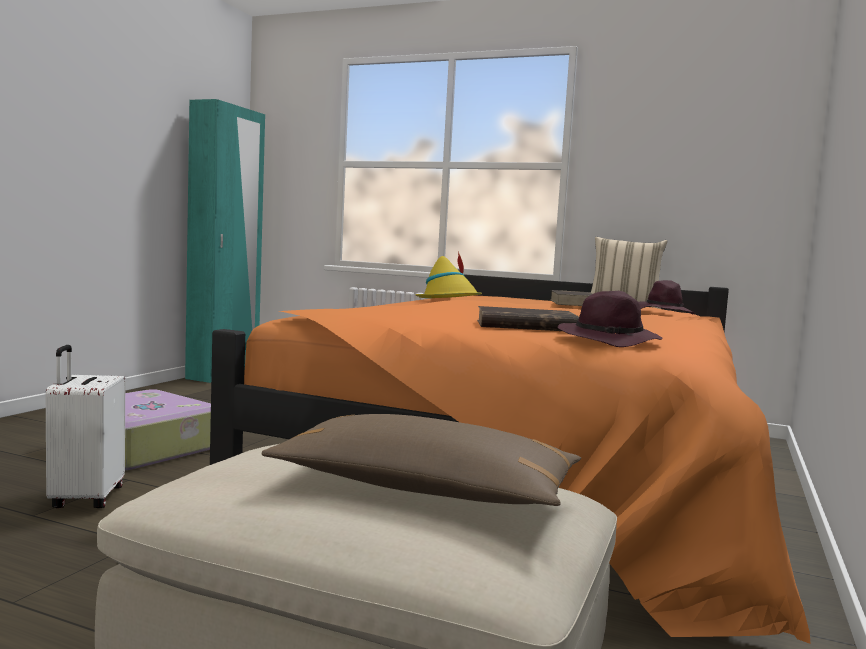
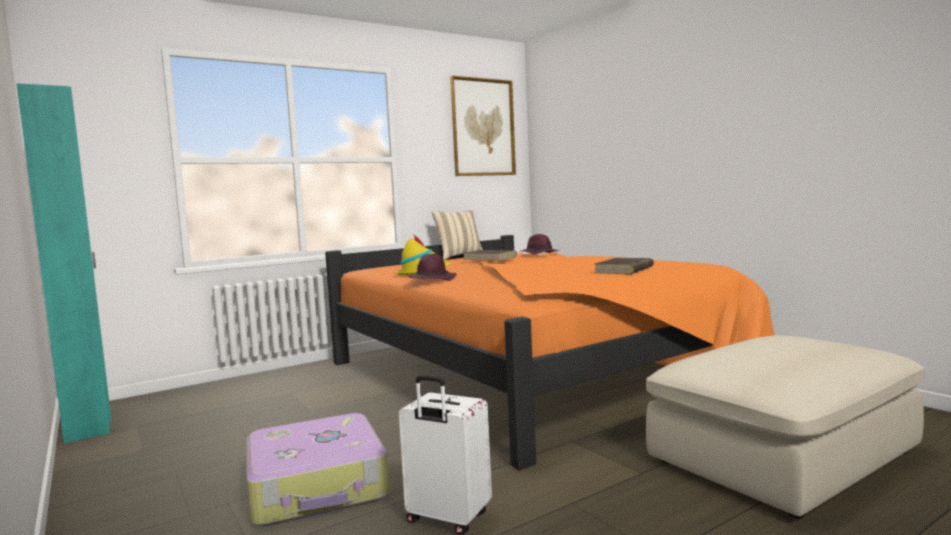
camera: 55 degrees left, 0 degrees up
brown pillow [262,414,581,506] -> none
purple hat [557,291,663,347] -> purple hat moved to [407,253,457,281]
none -> picture [450,76,516,176]

